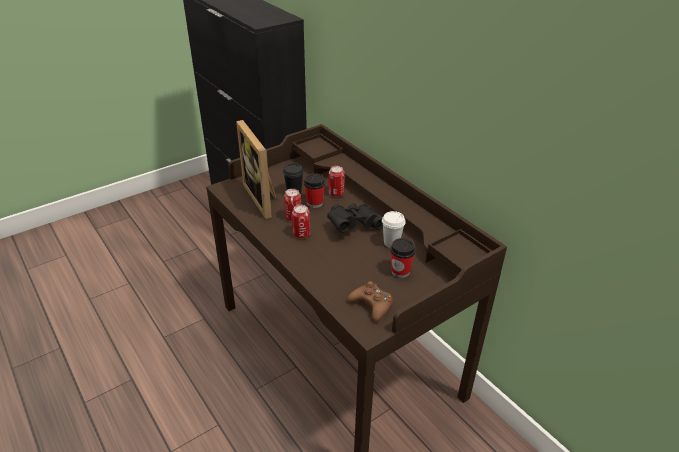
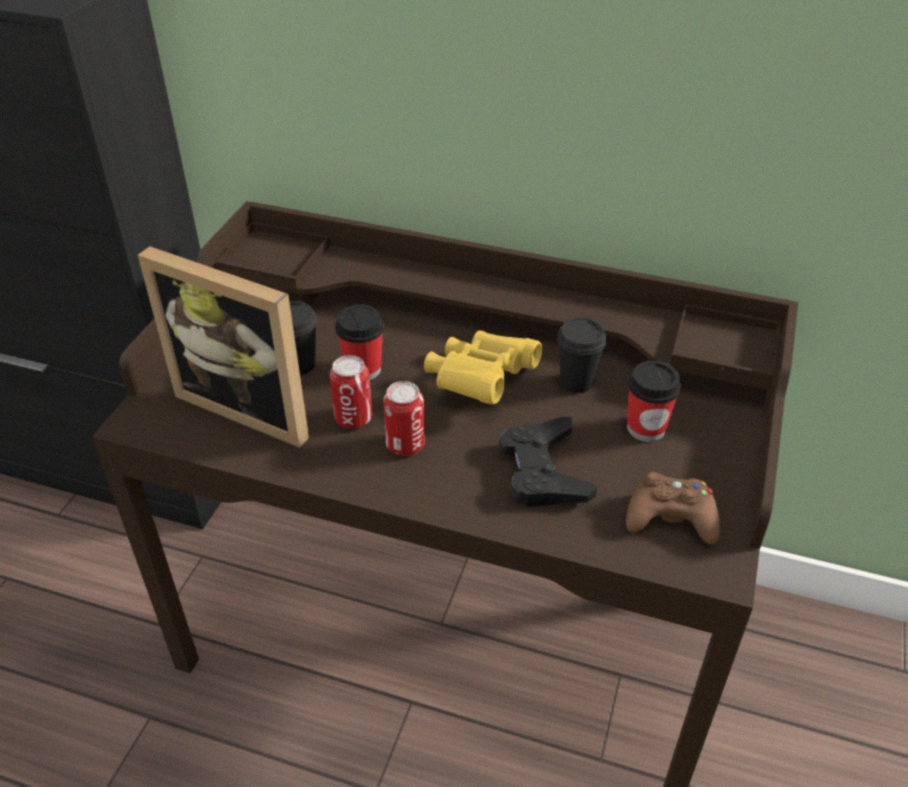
camera: 35 degrees left, 5 degrees up
black binoculars [327,203,383,233] -> yellow binoculars [424,330,542,405]
can [329,166,345,197] -> none
white cup [382,211,406,248] -> black cup [557,317,607,393]
none -> black game controller [499,417,597,507]

